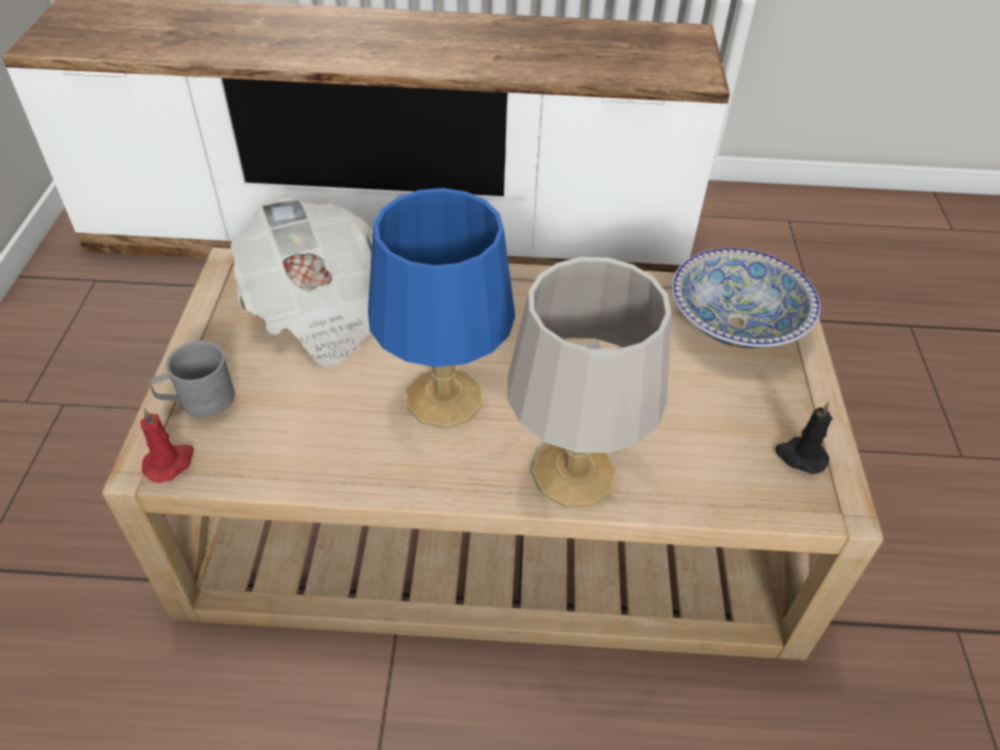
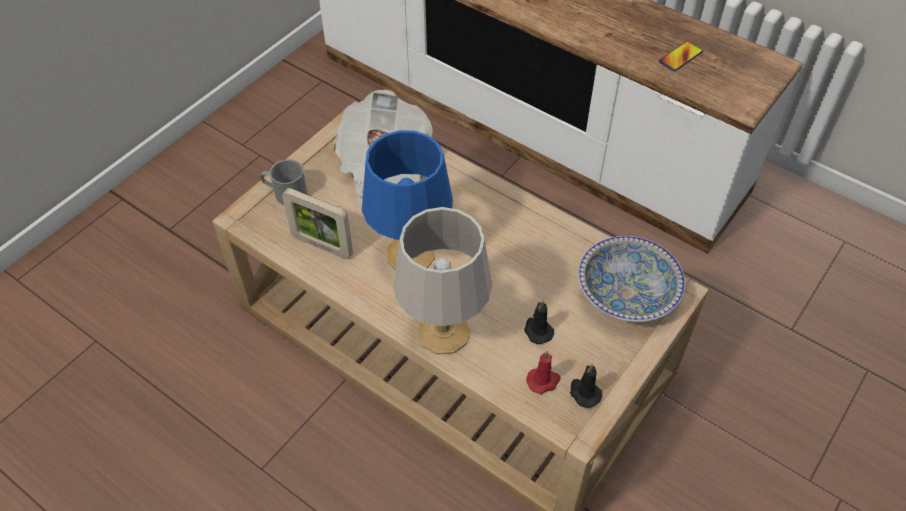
camera: 35 degrees right, 5 degrees up
red candle [140,408,194,483] -> red candle moved to [526,351,561,394]
none -> picture frame [282,188,353,259]
none -> black candle [524,300,554,344]
none -> phone [659,41,703,71]

